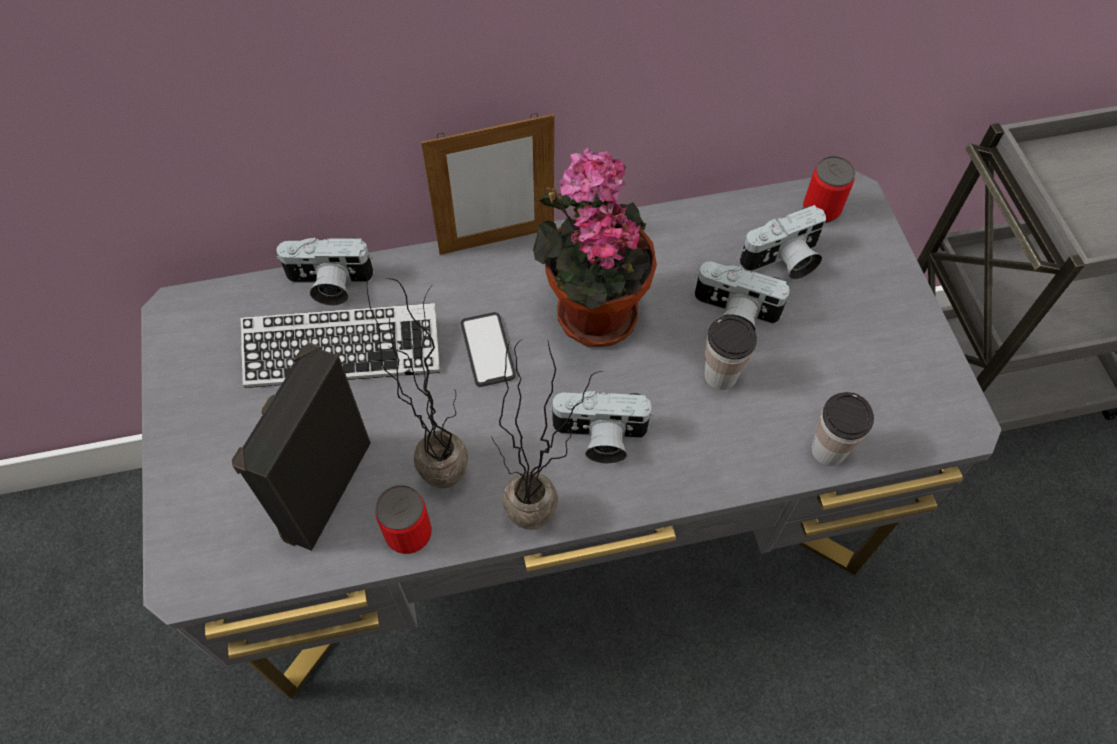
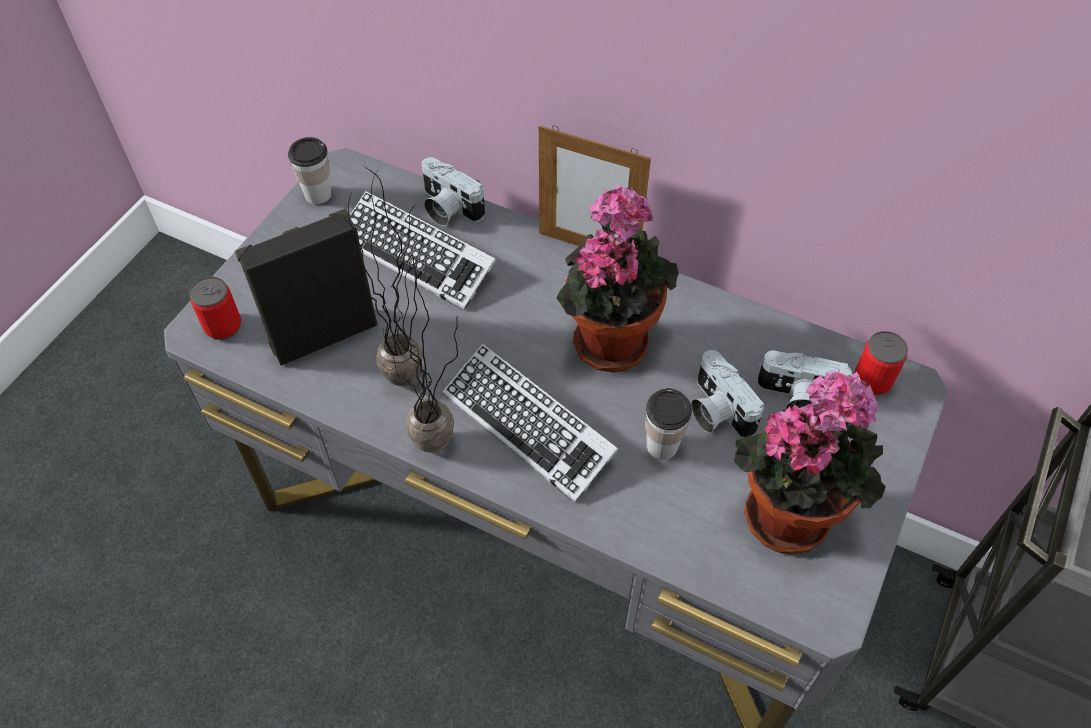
camera: 40 degrees right, 5 degrees down
can [375,485,432,554] -> can moved to [189,277,241,340]
phone [461,312,516,387] -> none
camera [549,391,654,464] -> keyboard [443,343,619,503]
cup [811,392,874,466] -> cup moved to [288,137,331,204]
none -> potted plant [734,370,886,555]

